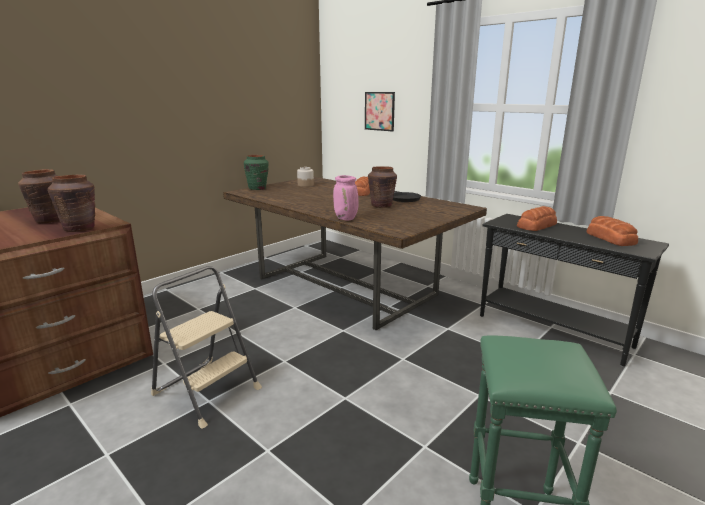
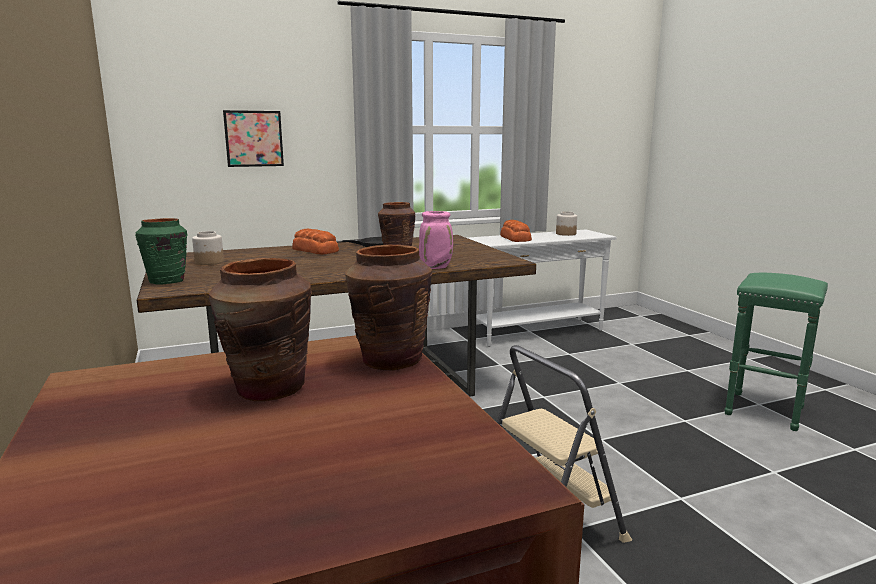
camera: 65 degrees left, 5 degrees down
black console table [480,214,669,367] -> white console table [468,230,617,347]
bread [587,216,638,246] -> jar [556,211,577,236]

